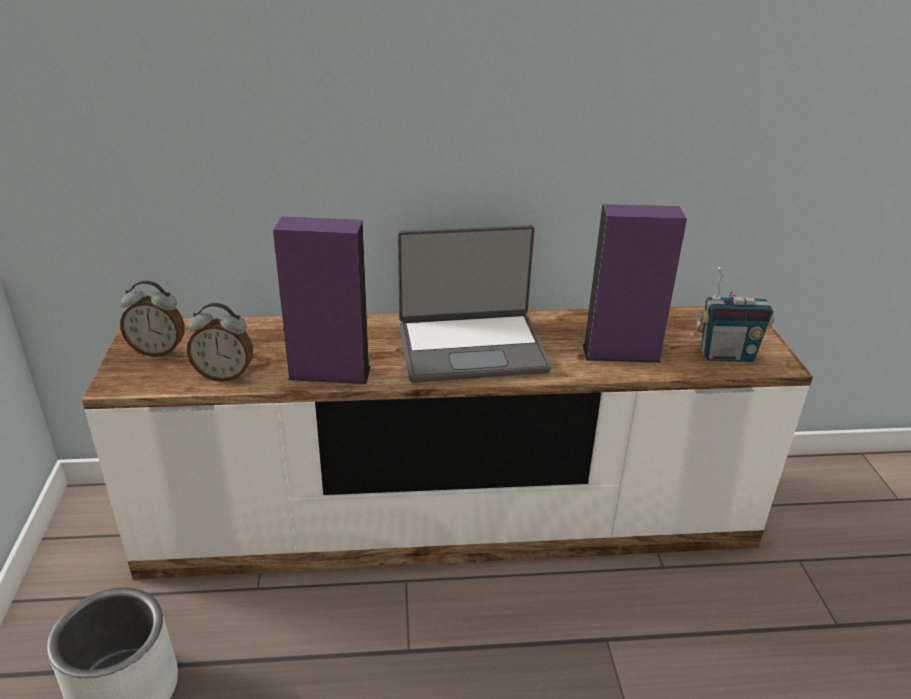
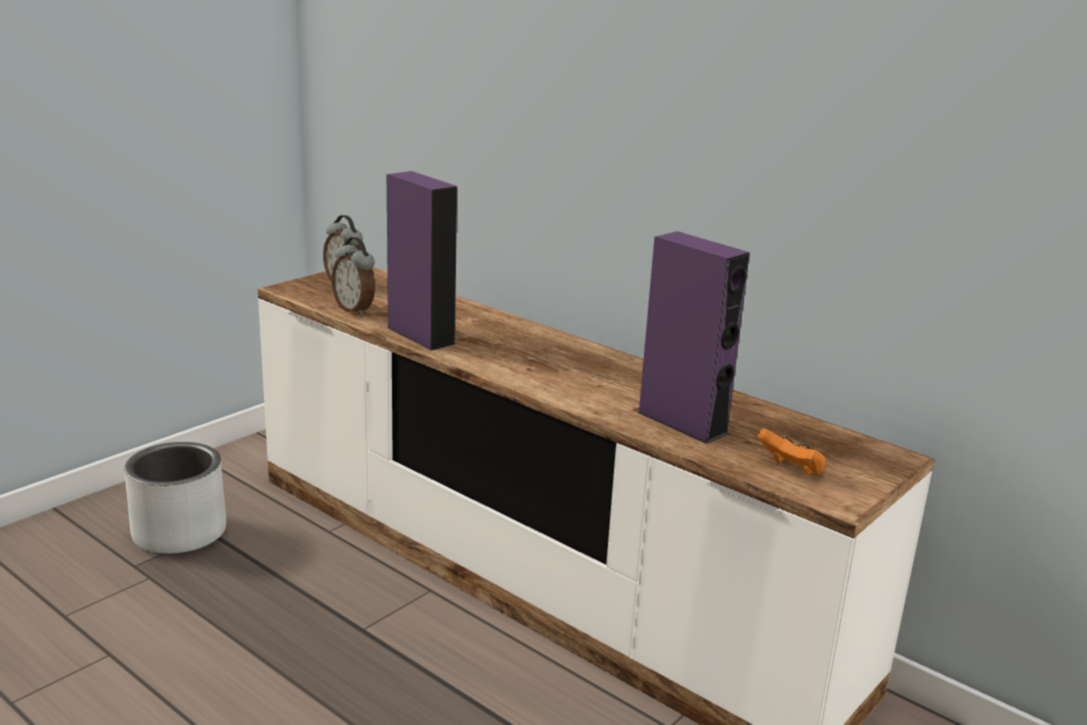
camera: 45 degrees right, 10 degrees down
laptop [397,225,551,383] -> none
radio [696,267,774,362] -> orange game controller [758,428,826,476]

